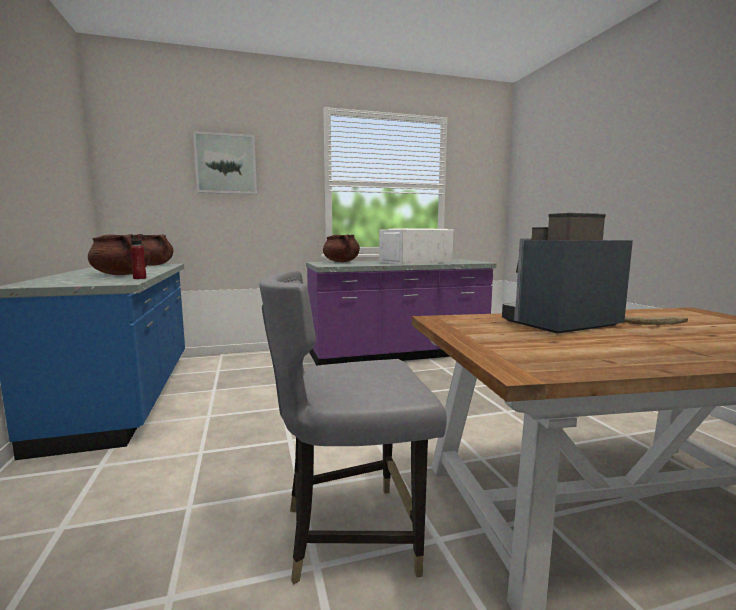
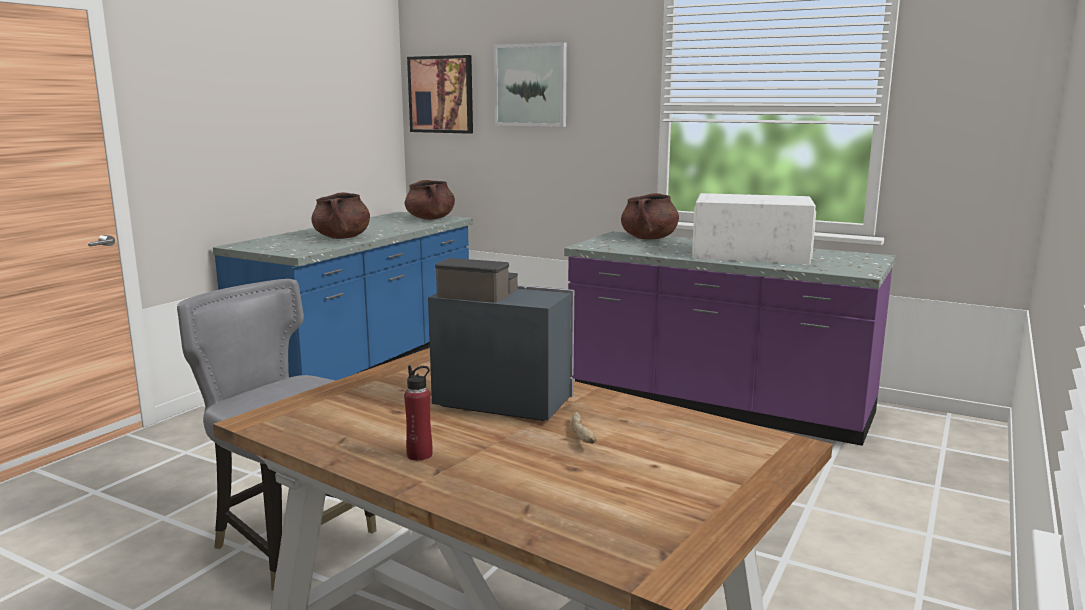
camera: 45 degrees right, 5 degrees up
red bottle [130,234,146,279] -> red bottle moved to [404,365,433,461]
none -> picture [407,55,473,134]

